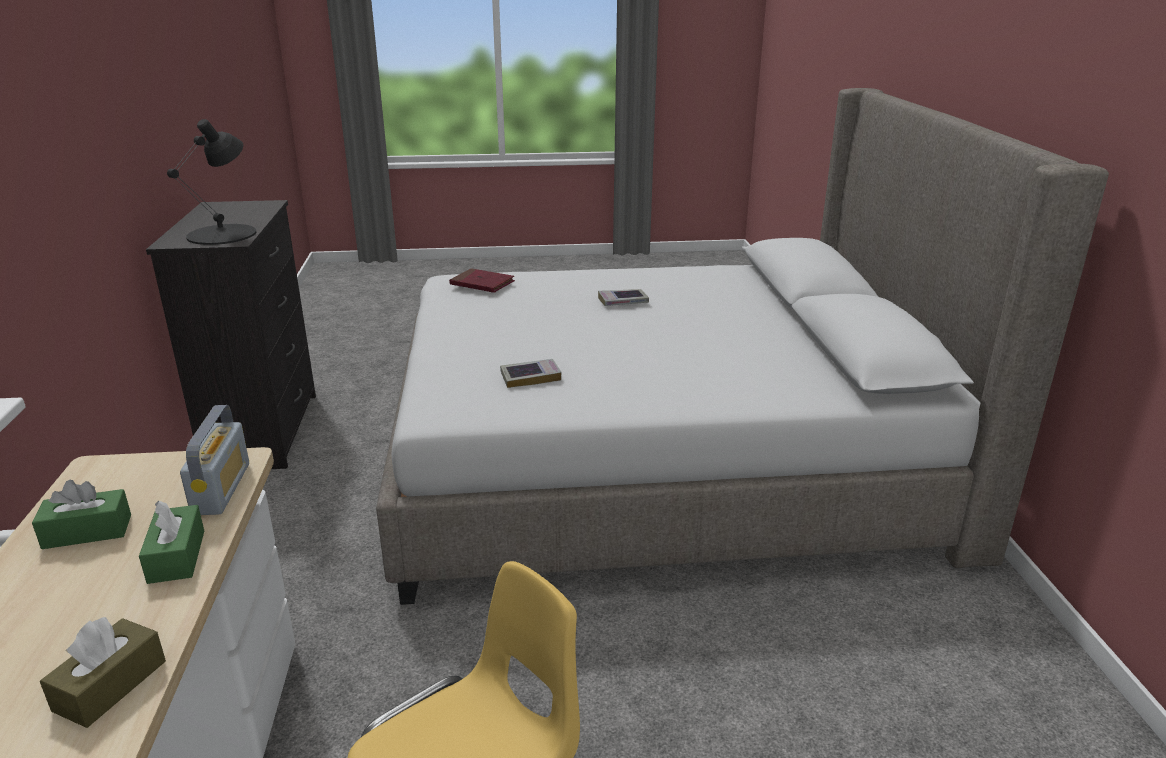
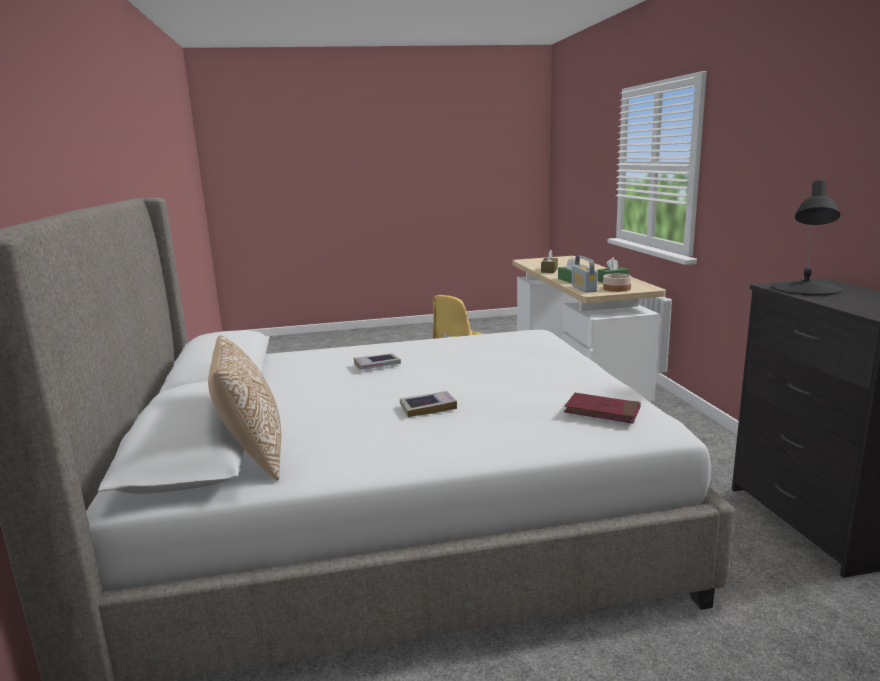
camera: 175 degrees right, 10 degrees down
book [500,359,561,388] -> book moved to [354,353,401,370]
none -> pillow [208,335,281,480]
none -> bowl [603,274,631,292]

